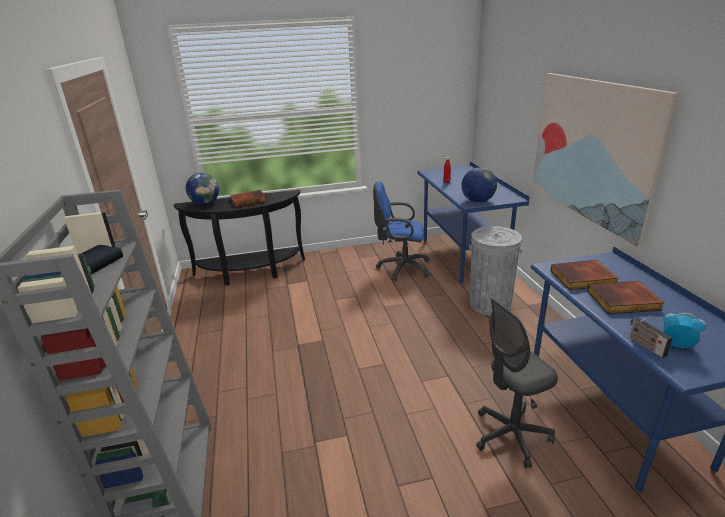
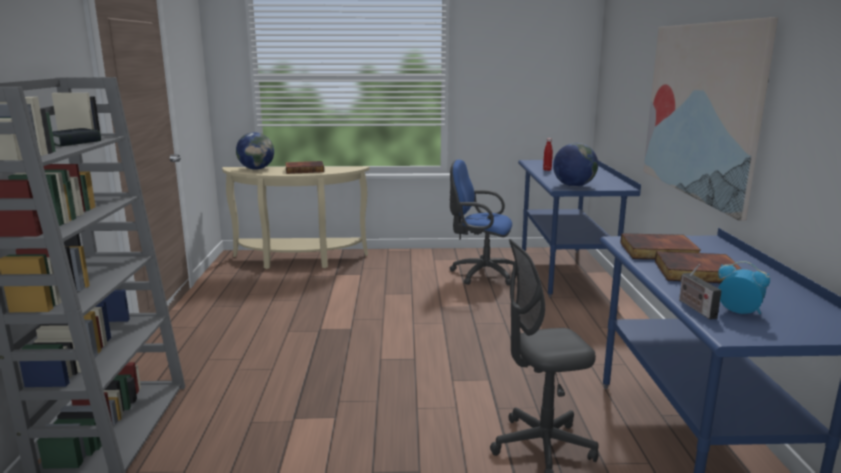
camera: 10 degrees right, 10 degrees down
black console table [174,190,305,286] -> beige console table [222,166,369,269]
grey trash can [469,226,522,316] -> none

